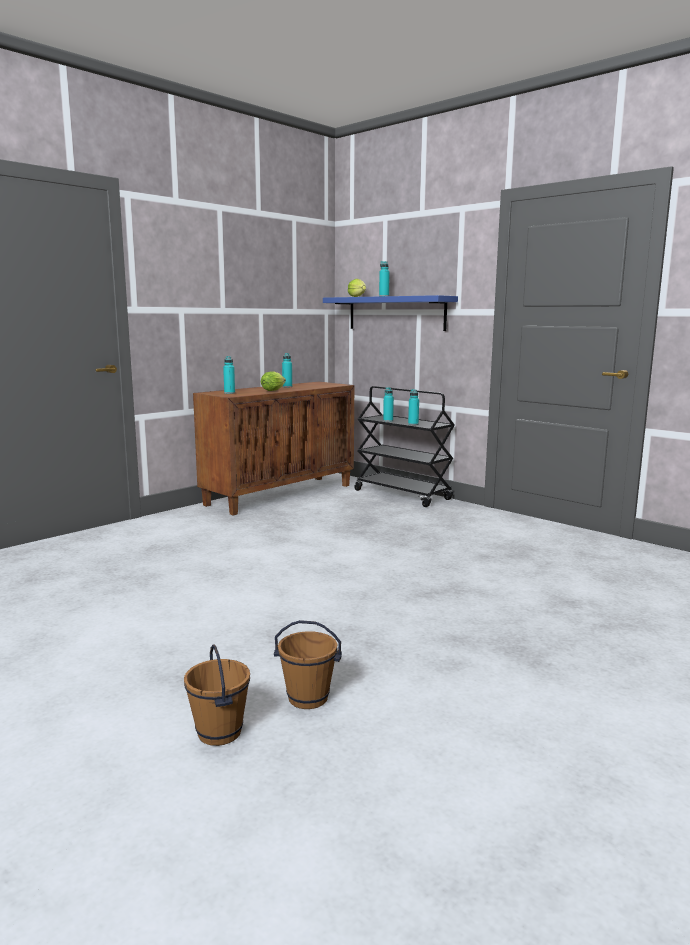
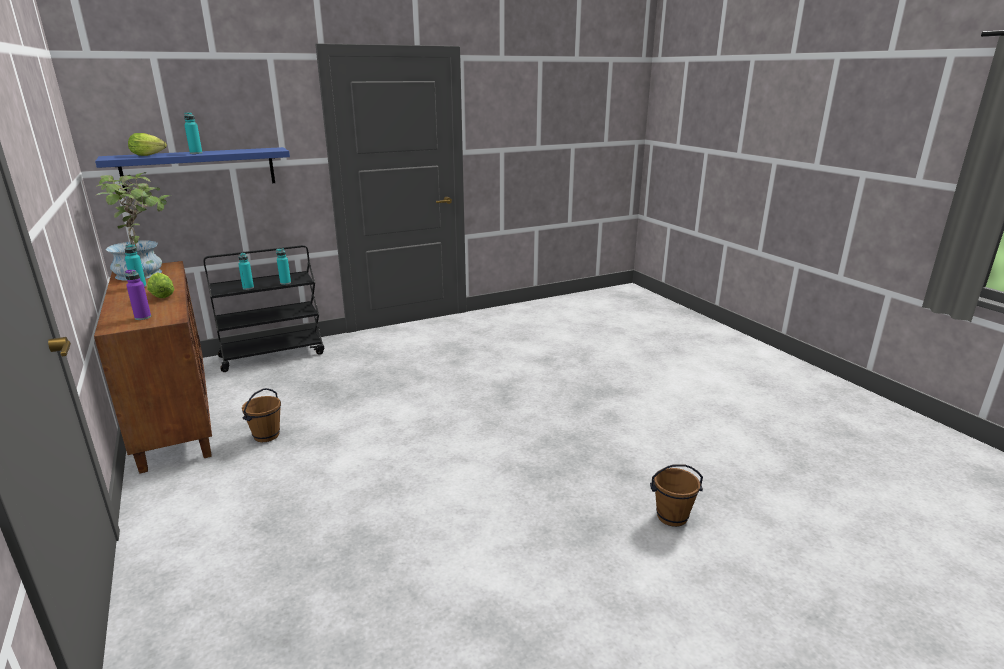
camera: 70 degrees left, 10 degrees up
turquoise bottle [223,356,235,394] -> purple bottle [125,270,151,320]
brown bucket [274,620,342,709] -> brown bucket moved to [242,388,281,442]
none -> potted plant [95,172,170,281]

